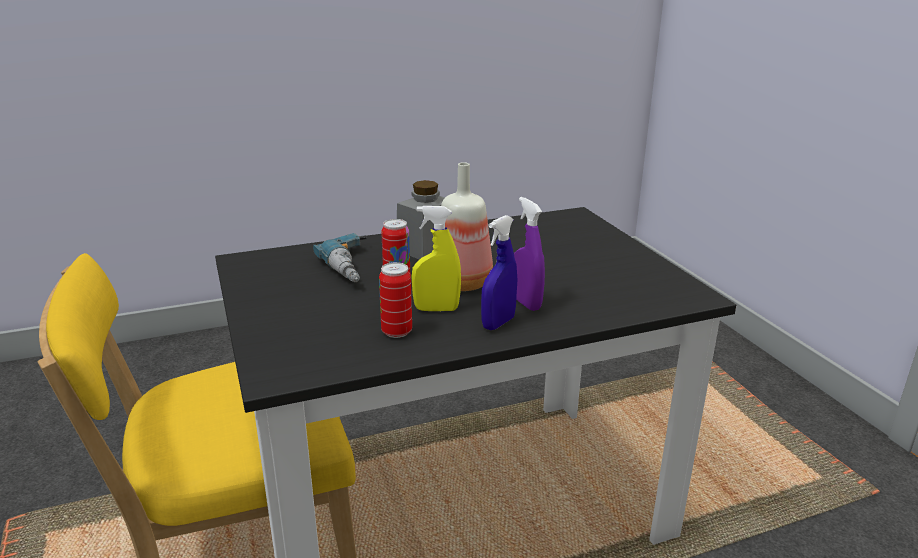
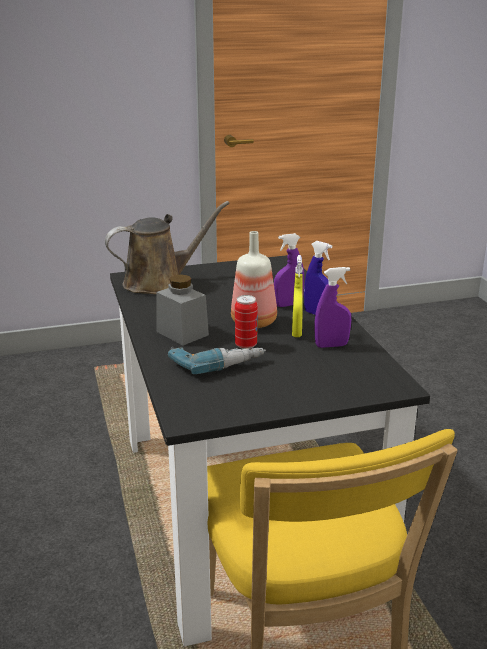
camera: 85 degrees left, 0 degrees up
can [379,262,412,338] -> purple spray bottle [314,267,351,348]
none -> brown watering can [105,201,230,294]

